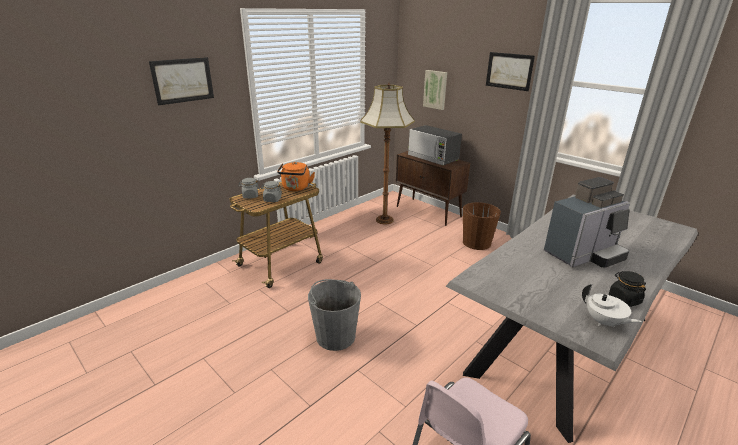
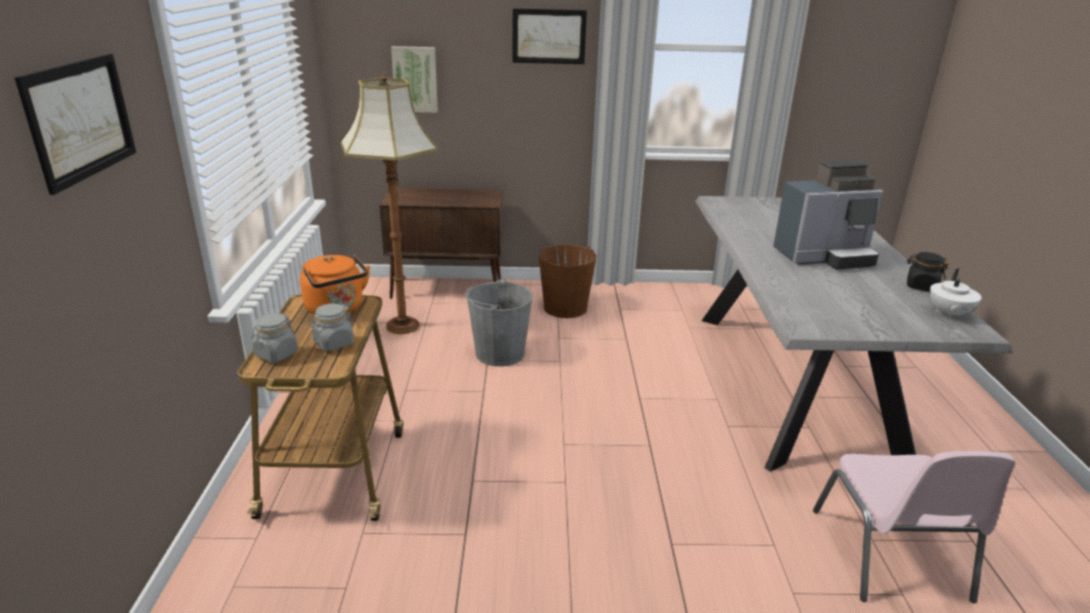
camera: 45 degrees left, 0 degrees up
grey bucket [308,279,361,351] -> grey bucket moved to [464,278,533,366]
microwave [408,125,462,165] -> none
coffee machine [544,177,630,267] -> coffee machine turned 60 degrees clockwise [773,159,883,270]
white teapot [582,284,642,328] -> white teapot turned 105 degrees clockwise [930,268,981,319]

